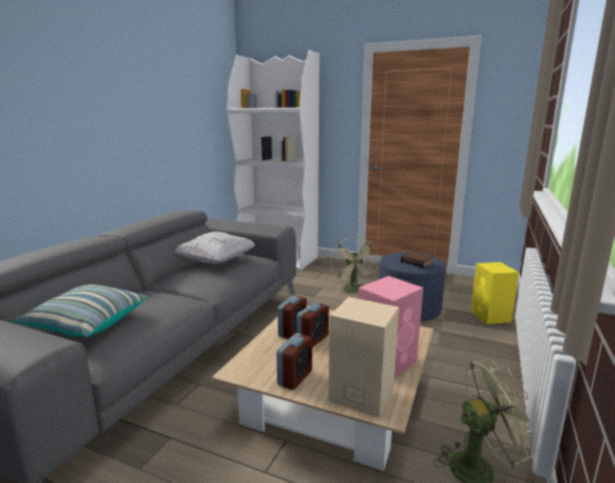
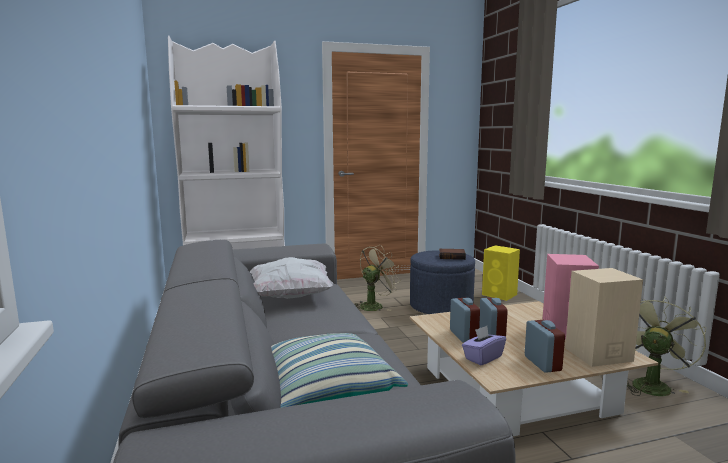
camera: 40 degrees left, 5 degrees down
beige fan [331,237,379,293] -> beige fan turned 90 degrees counterclockwise [354,245,401,311]
none -> purple tissue box [462,326,506,365]

